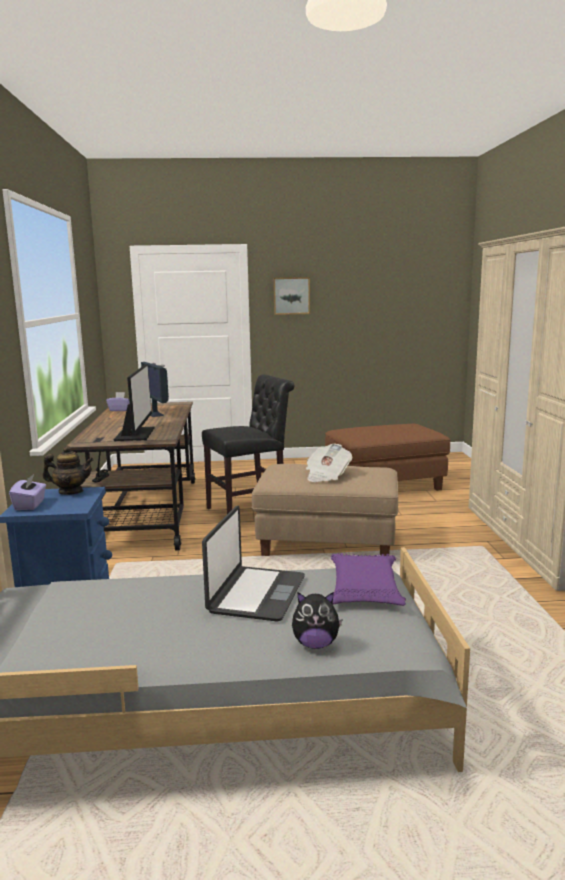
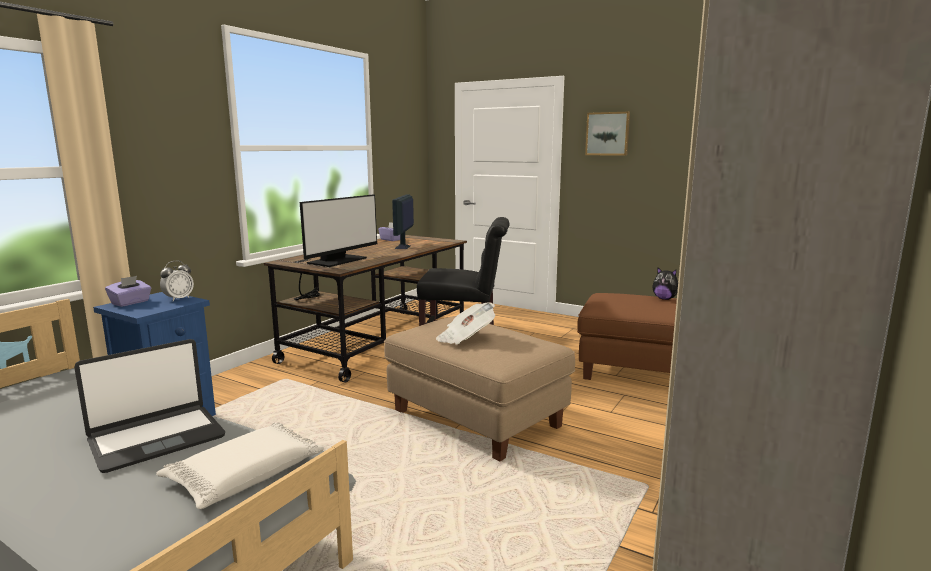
camera: 35 degrees right, 0 degrees up
teapot [43,446,94,495] -> alarm clock [160,261,194,301]
plush toy [292,592,343,649] -> plush toy moved to [652,267,678,300]
purple pillow [331,553,406,606] -> white pillow [156,422,324,509]

